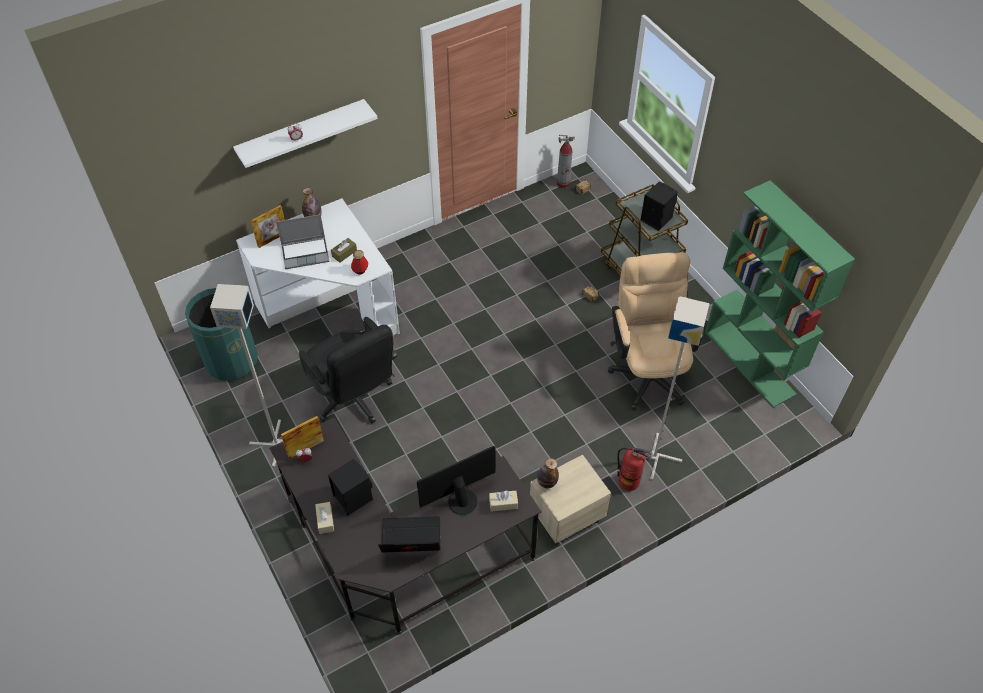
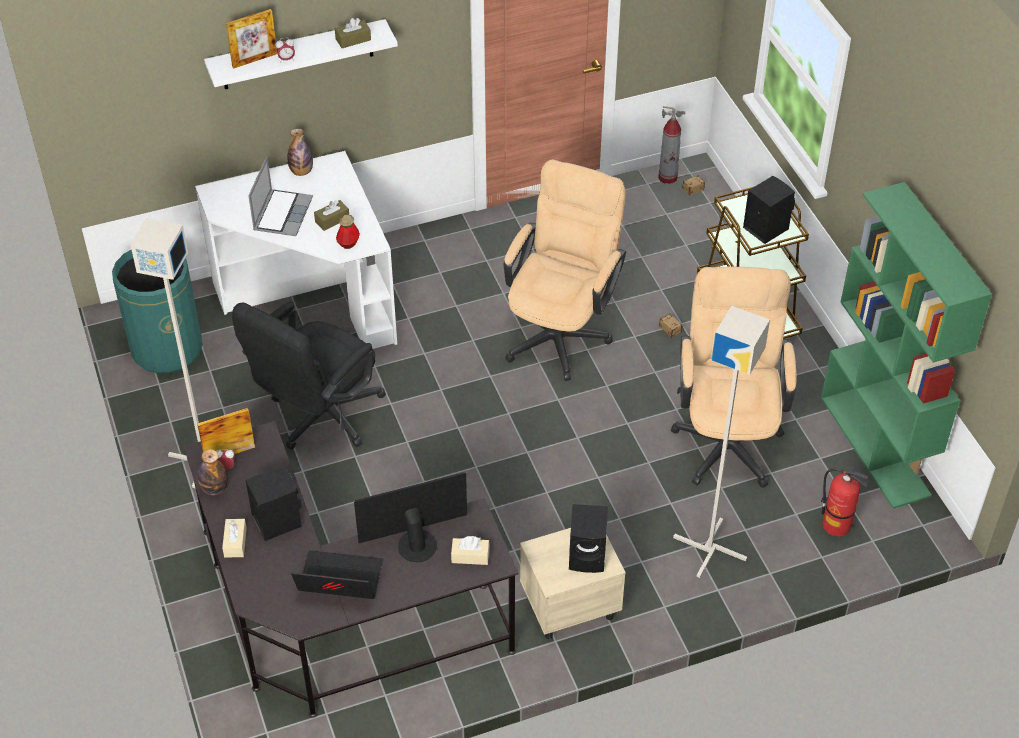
camera: 10 degrees right, 5 degrees down
picture frame [251,205,285,248] -> picture frame moved to [226,9,277,68]
laptop [276,214,329,269] -> laptop turned 75 degrees counterclockwise [248,157,313,236]
black office chair [299,317,397,424] -> black office chair turned 60 degrees clockwise [232,302,386,450]
bottle [537,458,559,489] -> bottle moved to [198,449,228,495]
fire extinguisher [617,447,651,491] -> fire extinguisher moved to [821,469,868,536]
none -> brown tissue box [335,18,371,48]
none -> beige office chair [504,160,626,381]
none -> black speaker [569,504,608,573]

